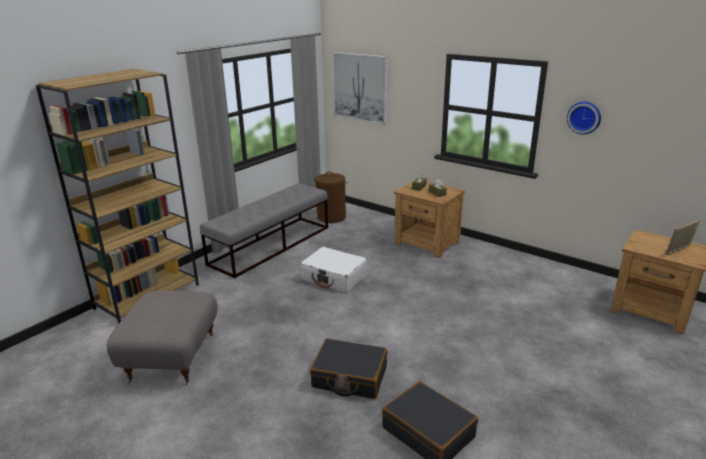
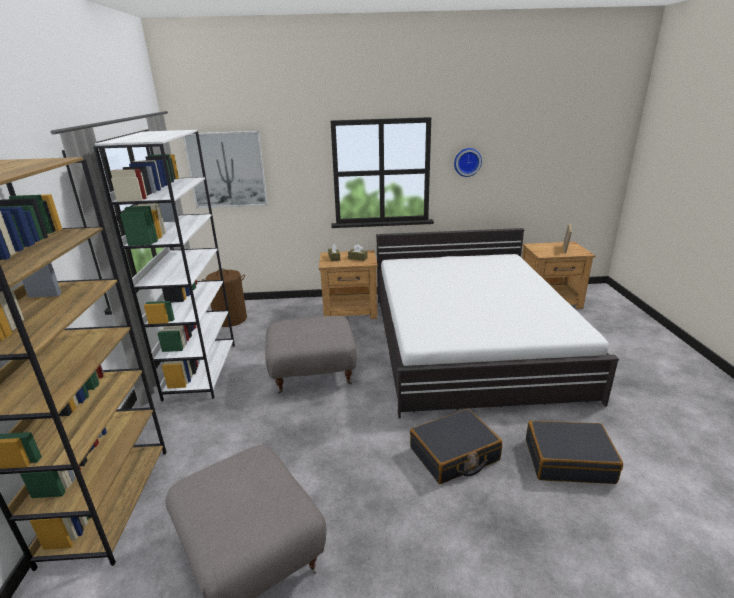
camera: 40 degrees left, 0 degrees up
grey bench [200,183,328,279] -> white bookcase [93,130,235,402]
white suitcase [300,247,367,293] -> grey ottoman [265,316,357,394]
none -> white bed [376,228,619,418]

